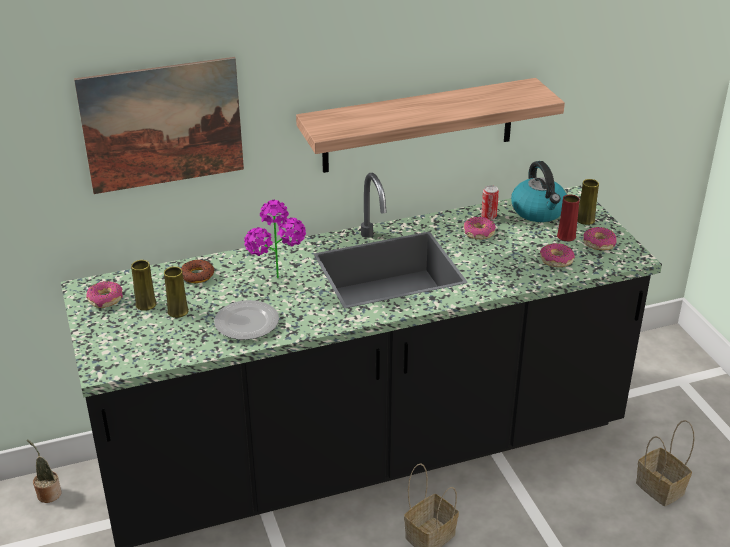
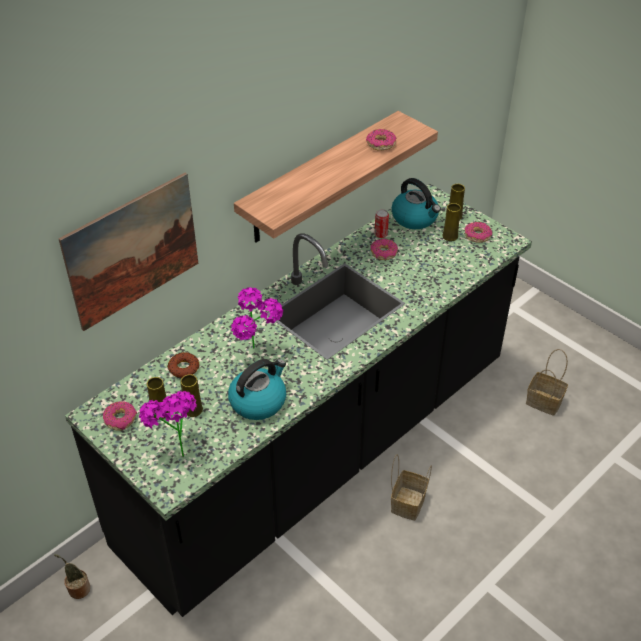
camera: 25 degrees left, 10 degrees up
plate [214,300,279,340] -> kettle [228,359,286,420]
donut [540,243,575,267] -> donut moved to [366,129,396,151]
red vase [557,195,580,241] -> yellow vase [442,203,461,241]
none -> potted plant [139,391,197,457]

